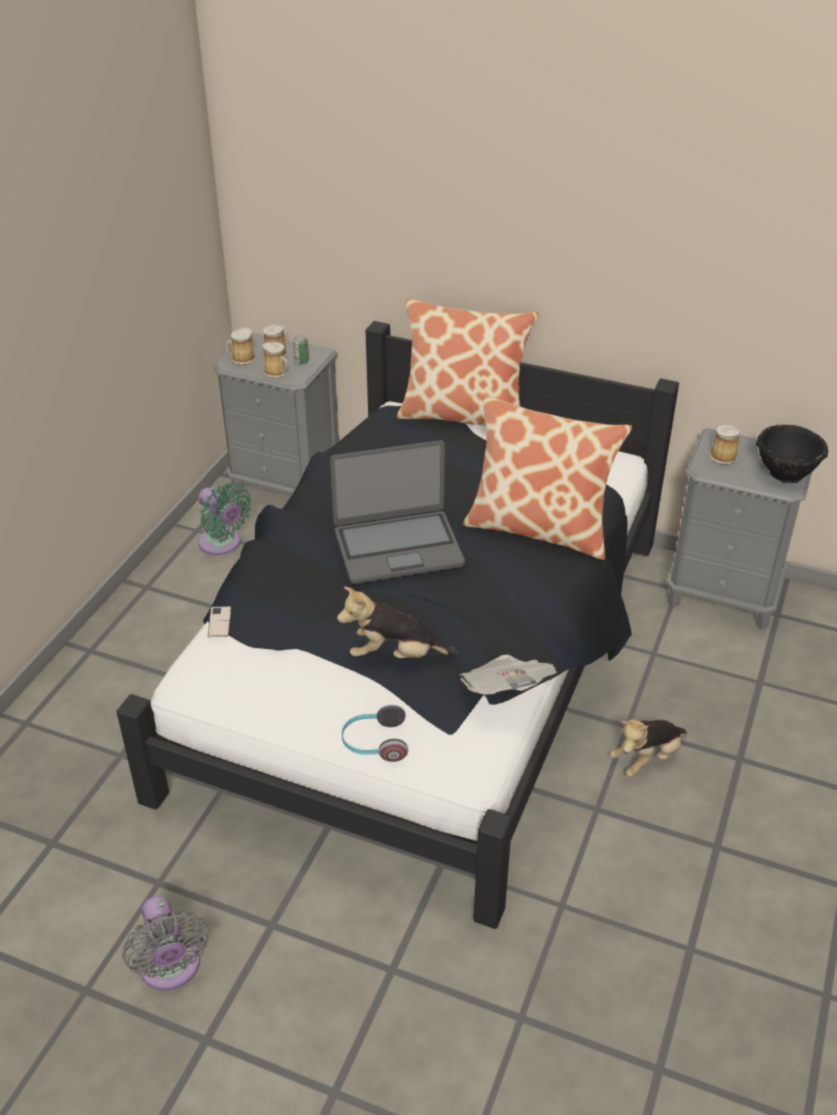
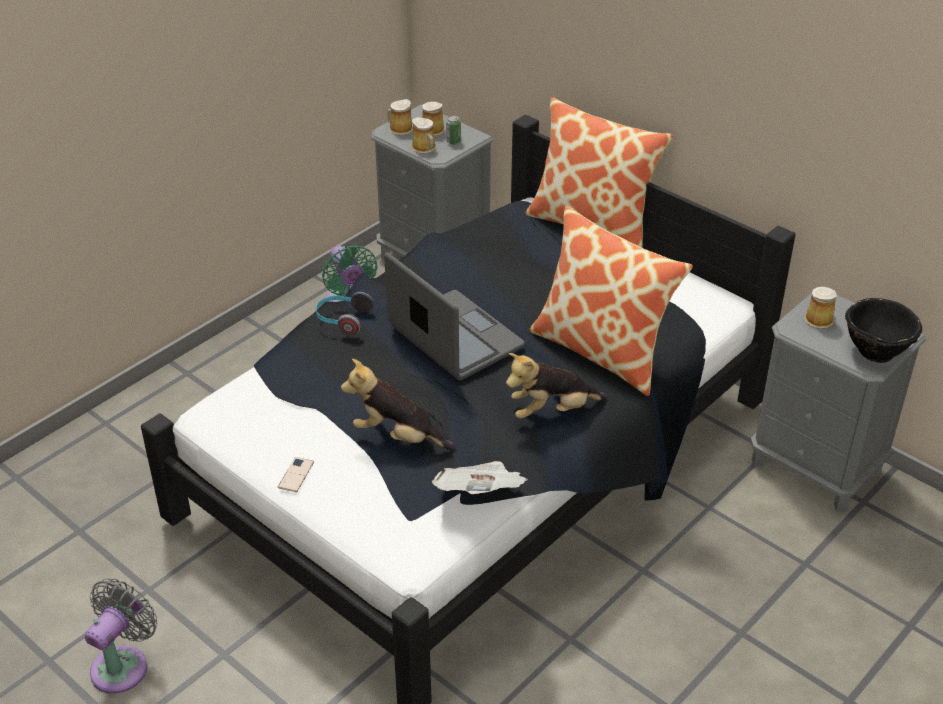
camera: 20 degrees right, 0 degrees up
grey fan [122,896,210,990] -> grey fan turned 150 degrees counterclockwise [85,578,157,694]
phone [208,606,231,637] -> phone moved to [278,457,314,492]
laptop [330,440,465,584] -> laptop turned 135 degrees counterclockwise [384,252,525,380]
headphones [342,705,408,762] -> headphones moved to [316,292,374,335]
plush toy [610,720,687,777] -> plush toy moved to [506,353,607,419]

